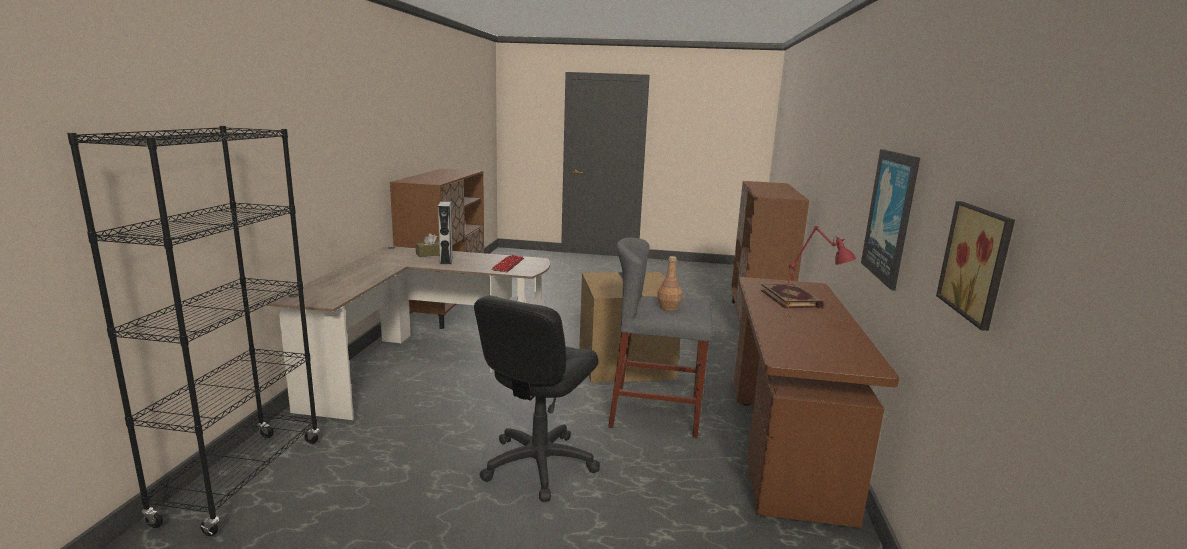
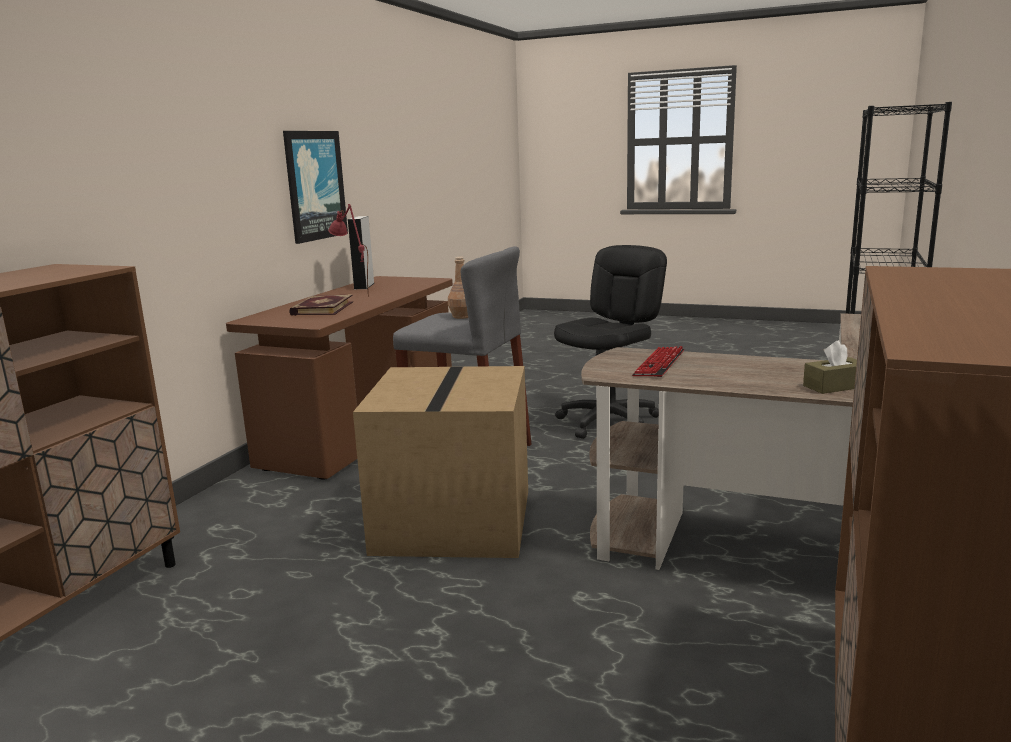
camera: 165 degrees left, 0 degrees up
grey speaker [438,201,453,264] -> grey speaker moved to [348,216,374,289]
picture [936,201,1015,331] -> none

